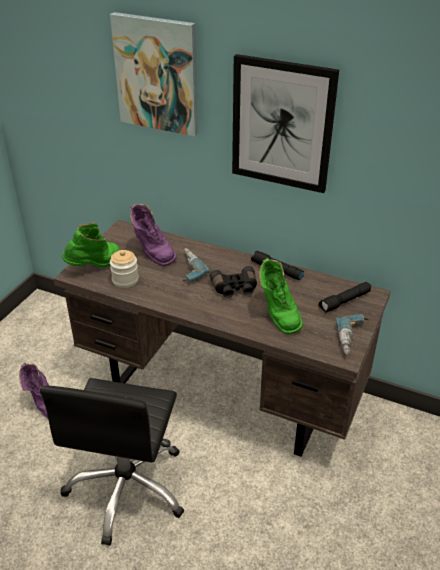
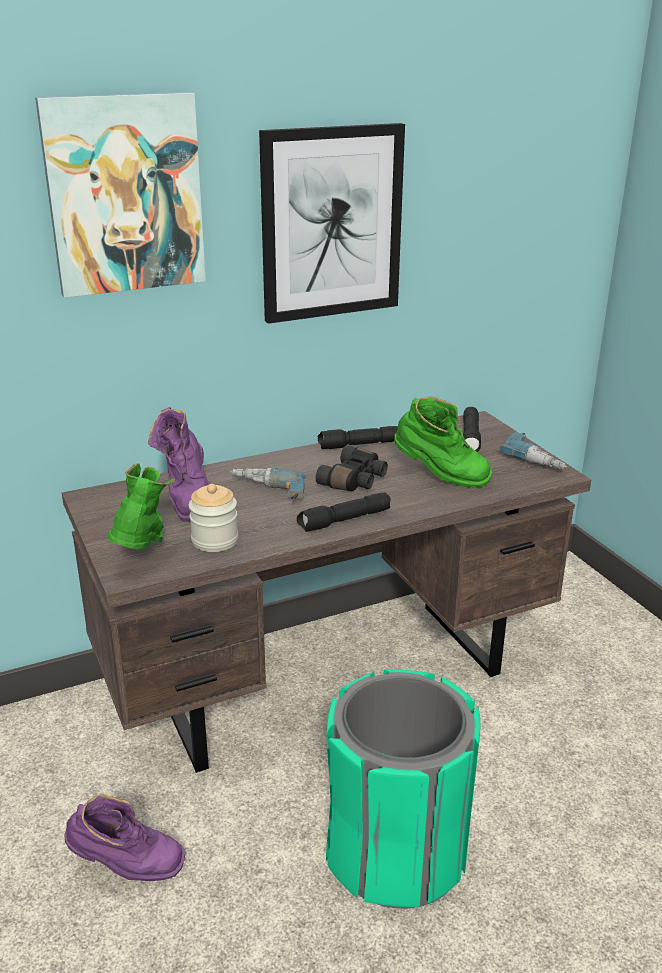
camera: 50 degrees left, 10 degrees down
black office chair [40,378,184,546] -> green trash can [326,669,480,909]
purple boot [130,204,177,266] -> purple boot turned 75 degrees clockwise [148,407,211,522]
none -> black flashlight [297,492,391,532]

